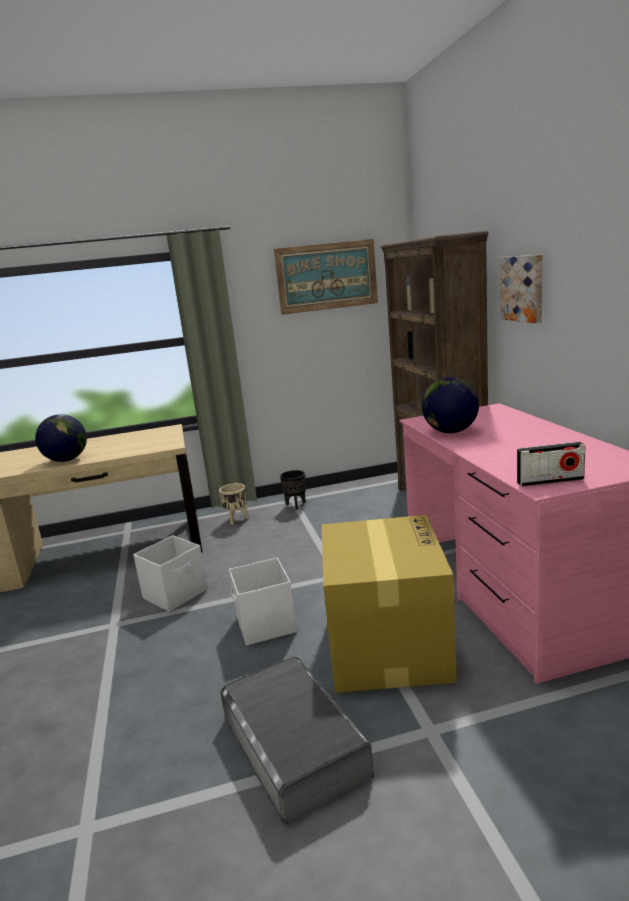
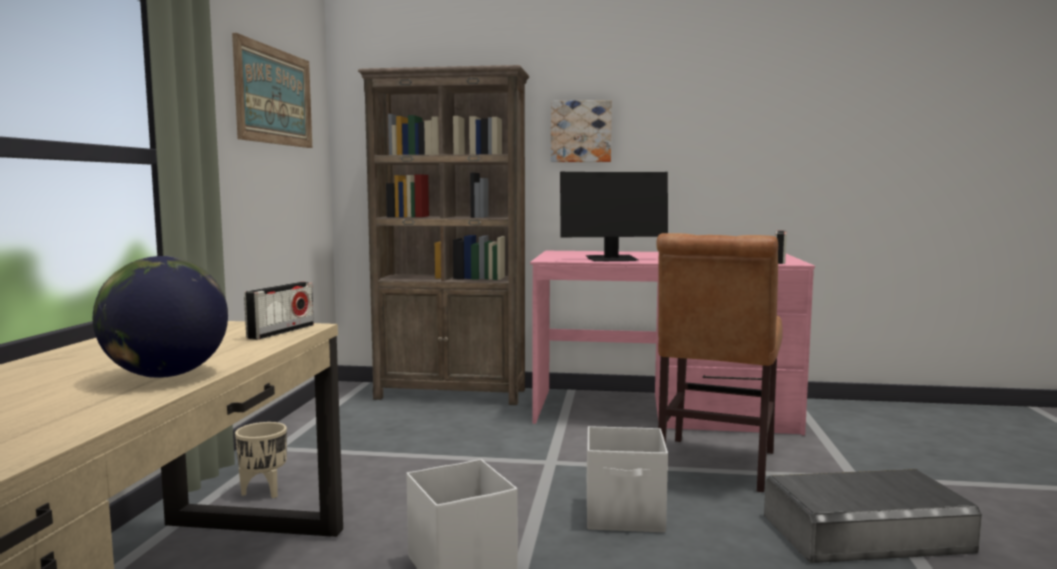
camera: 70 degrees left, 10 degrees down
black planter [280,470,306,510] -> none
cardboard box [322,515,457,693] -> brown chair [656,233,783,493]
globe [422,377,479,433] -> monitor [560,172,668,262]
none -> radio [244,282,314,340]

